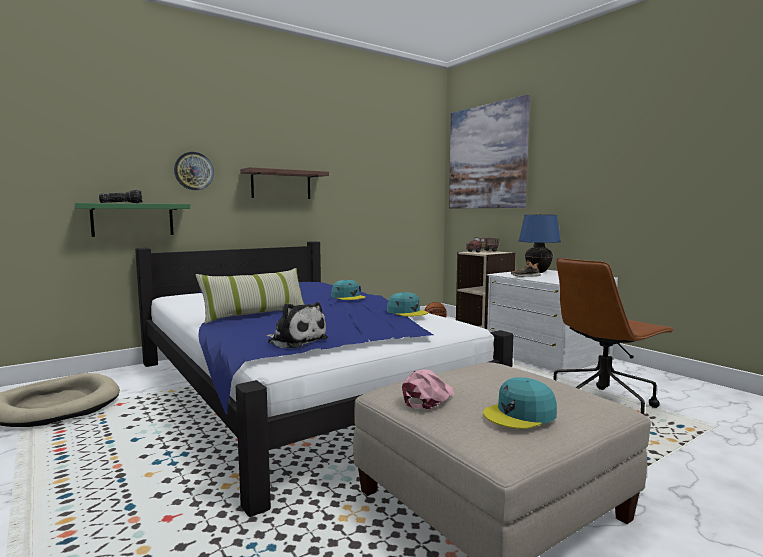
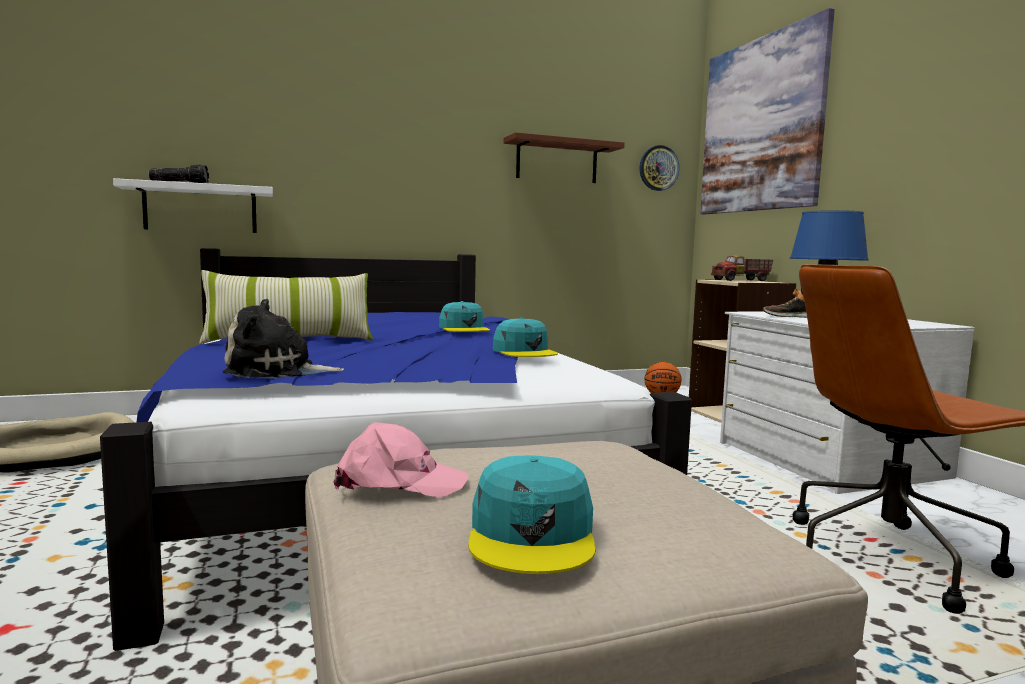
camera: 15 degrees right, 0 degrees up
green shelf [74,203,190,237] -> white shelf [113,178,273,233]
wall clock [174,152,214,190] -> wall clock moved to [639,145,679,191]
brown shelf [240,167,329,199] -> brown shelf moved to [504,132,625,183]
plush toy [266,302,328,348] -> plush toy turned 120 degrees clockwise [222,299,344,378]
pink cap [402,370,455,409] -> pink cap turned 45 degrees clockwise [333,422,468,498]
turquoise cap [483,377,557,429] -> turquoise cap turned 75 degrees counterclockwise [468,455,596,574]

